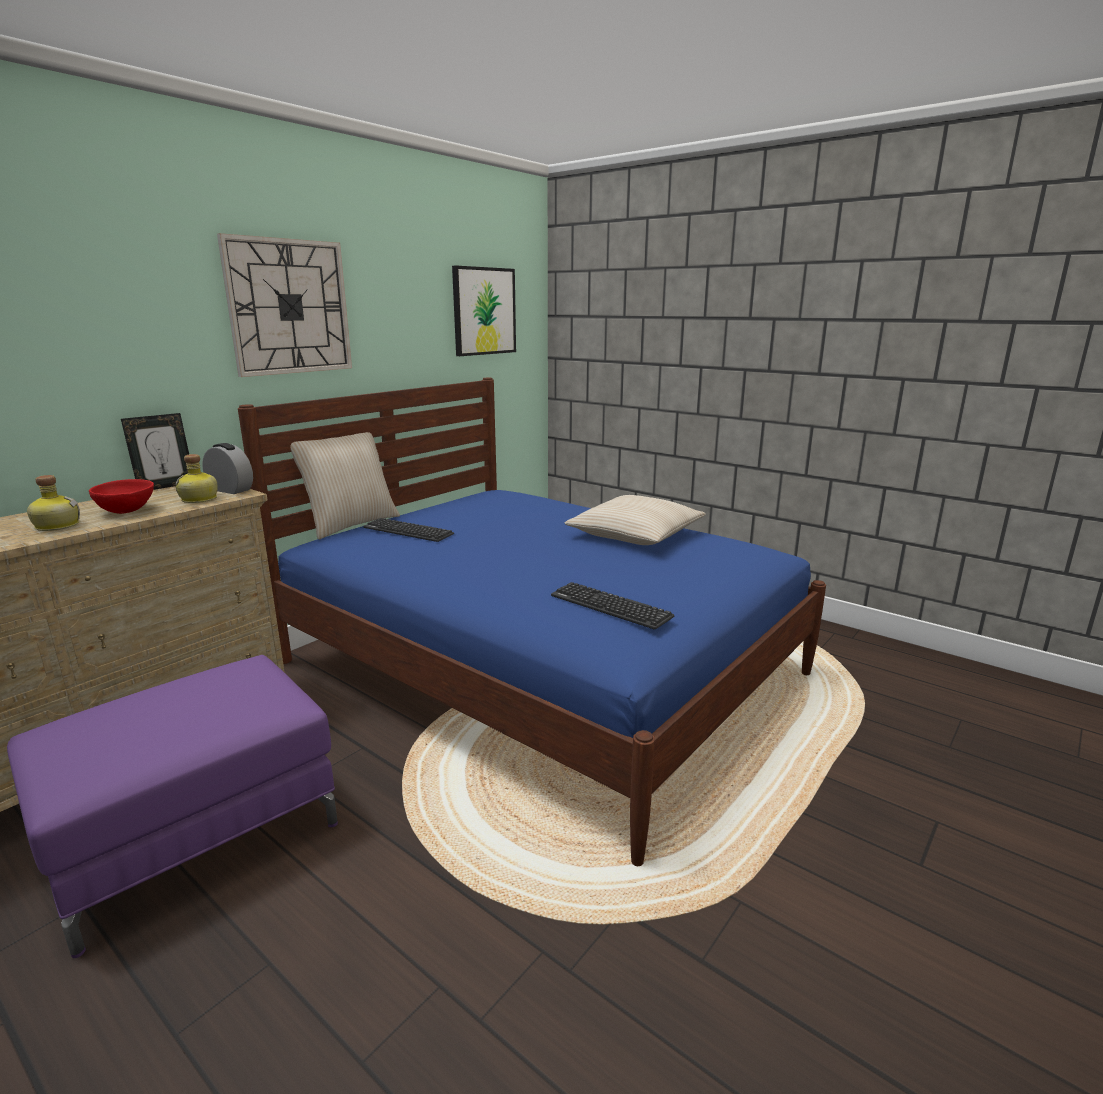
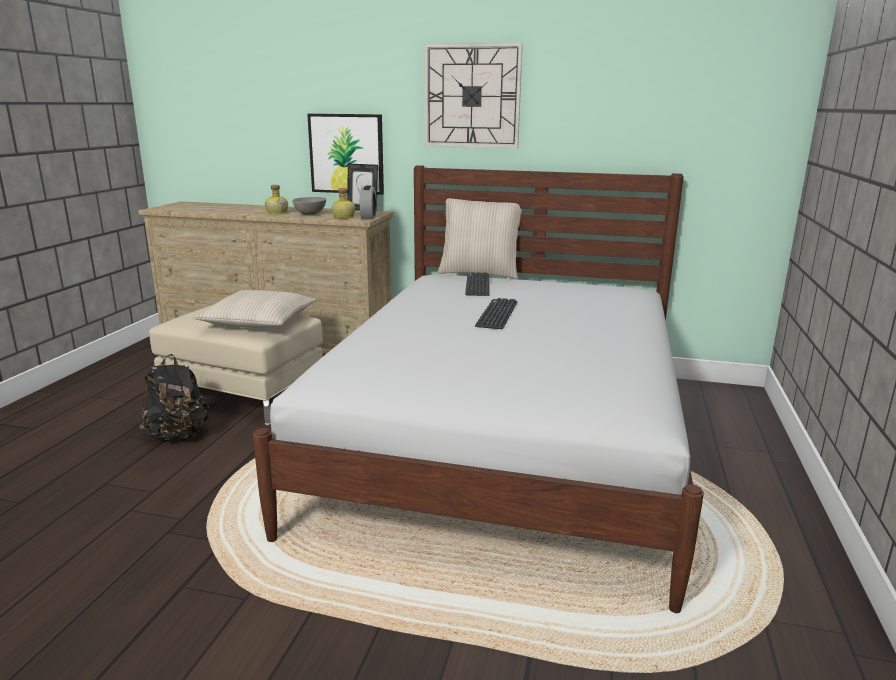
camera: 65 degrees right, 0 degrees up
purple ottoman [7,655,338,958] -> beige ottoman [149,305,323,425]
red bowl [89,479,154,514] -> grey bowl [293,197,326,215]
blue bed [238,378,826,866] -> white bed [253,165,704,613]
picture [452,266,516,356] -> picture moved to [307,114,384,195]
keyboard [551,582,674,630] -> keyboard moved to [475,298,517,329]
beige pillow [564,495,706,545] -> beige pillow moved to [193,290,317,329]
none -> black backpack [139,354,209,440]

